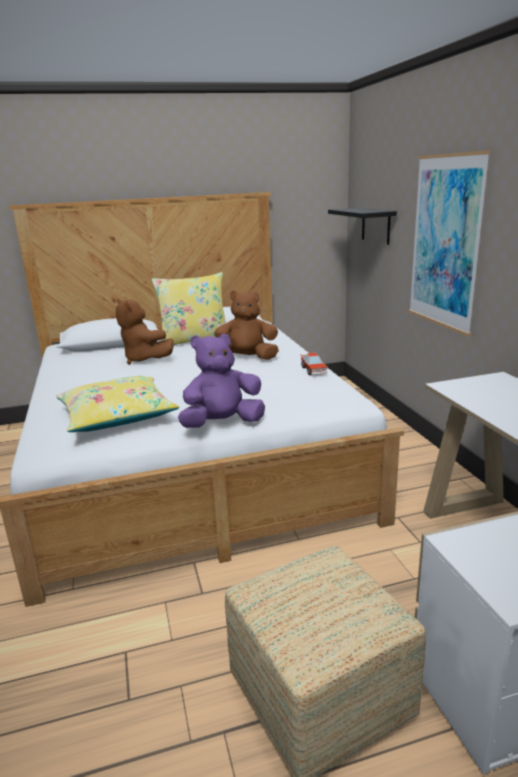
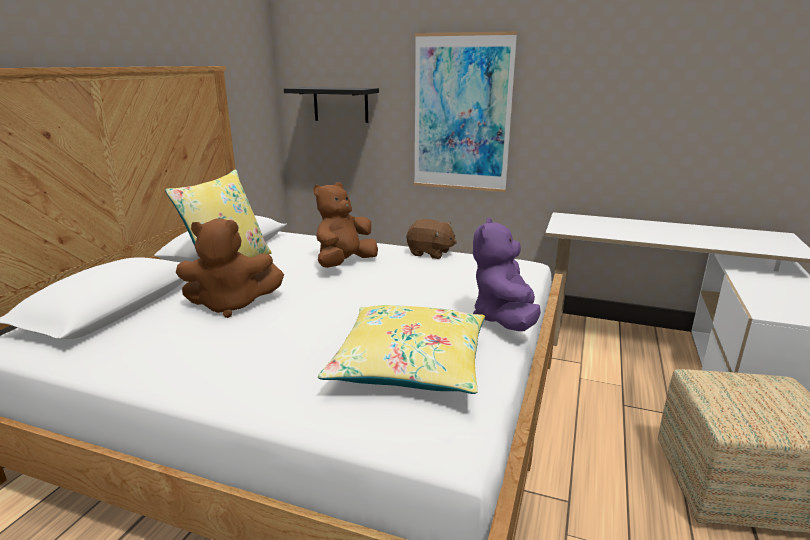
camera: 55 degrees left, 0 degrees up
toy car [301,353,328,375] -> brown plush toy [407,219,457,259]

